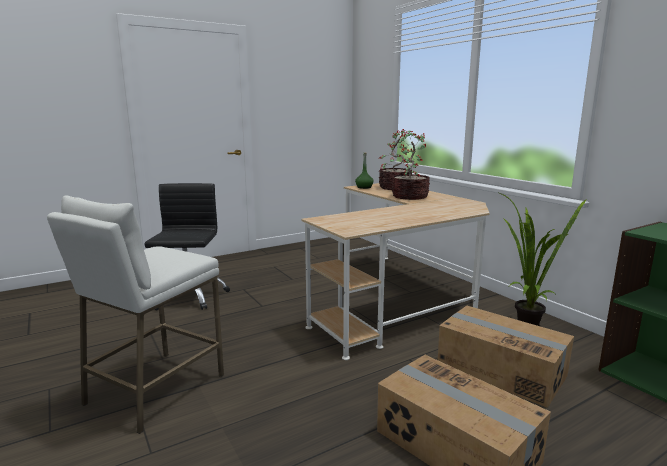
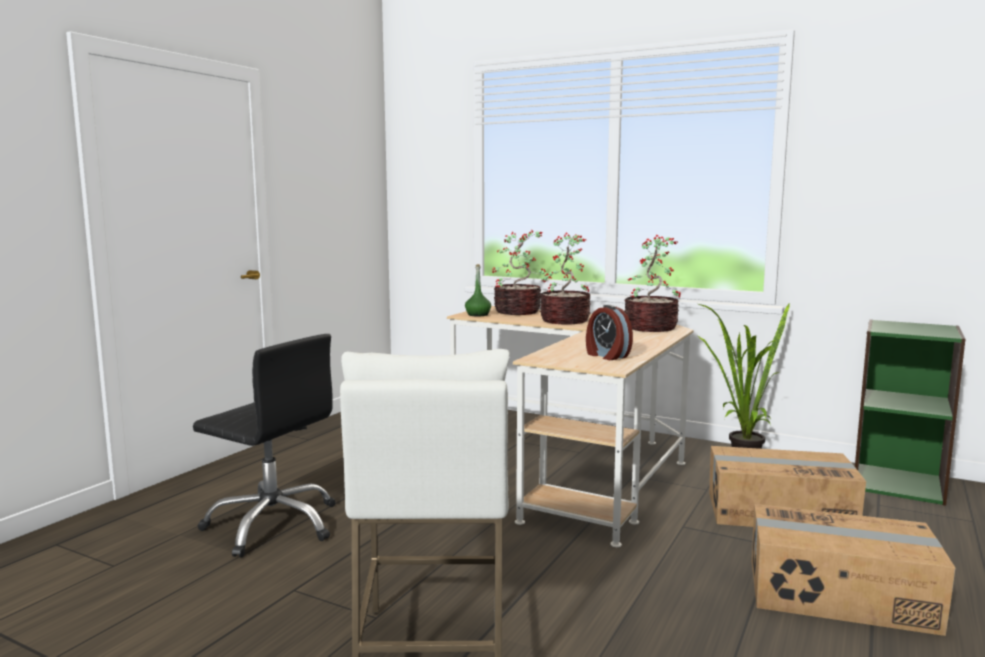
camera: 30 degrees left, 5 degrees down
black office chair [145,183,230,311] -> black office chair turned 150 degrees clockwise [193,334,336,557]
none -> alarm clock [586,305,633,360]
none -> potted plant [624,235,680,332]

